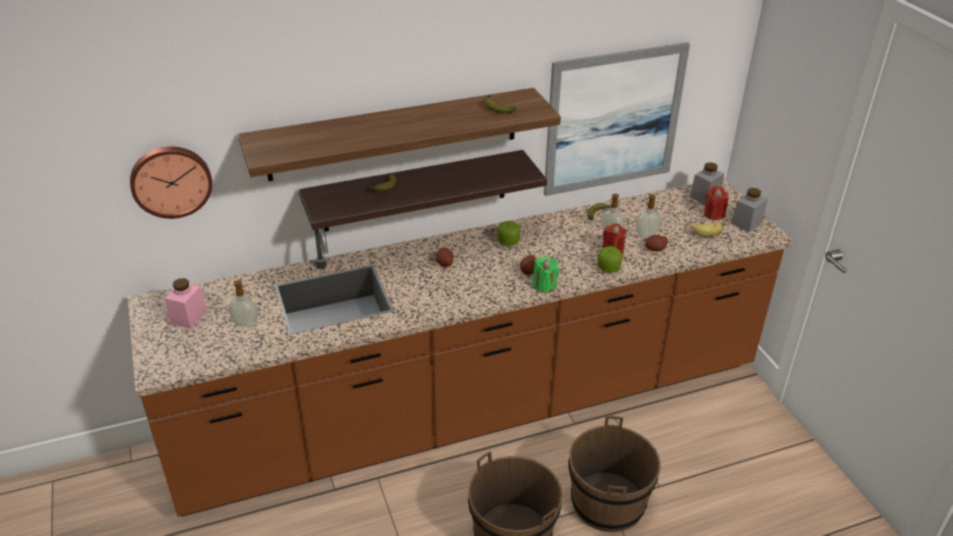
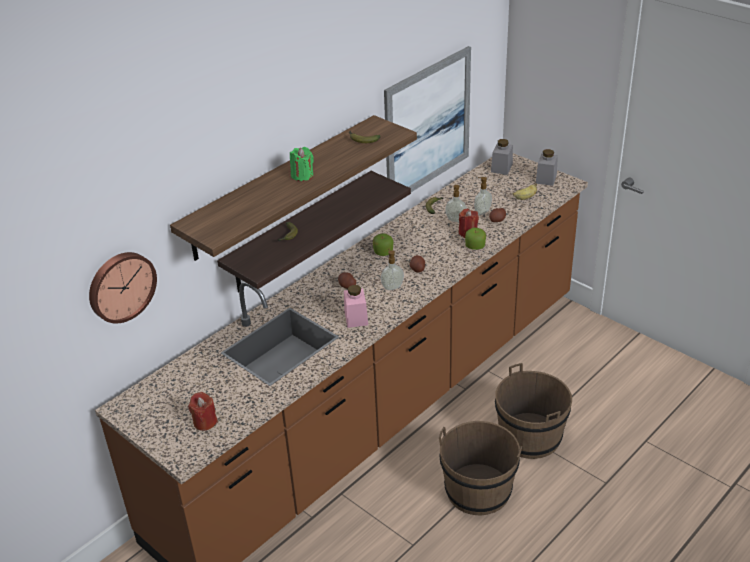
camera: 25 degrees left, 0 degrees up
pink jar [165,278,208,329] -> pink jar moved to [344,285,368,328]
soap dispenser [229,278,258,327] -> soap dispenser moved to [381,249,404,290]
green candle [533,257,559,293] -> green candle moved to [290,147,314,181]
red candle [704,186,729,220] -> red candle moved to [188,392,218,431]

